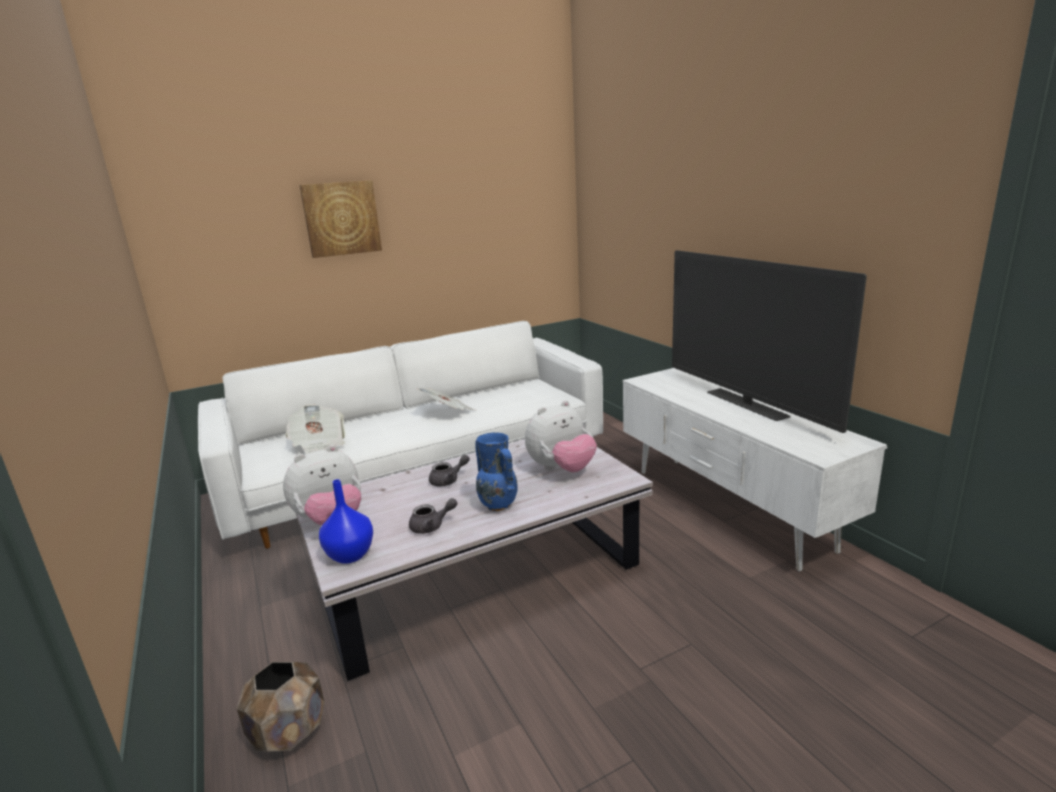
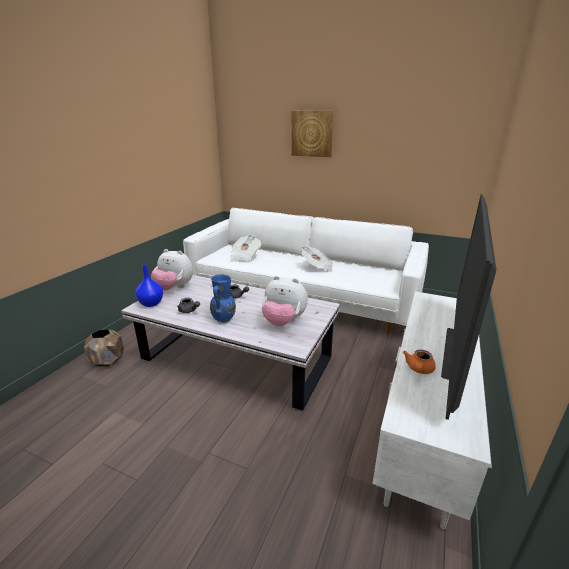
camera: 50 degrees right, 5 degrees up
none -> orange teapot [403,349,436,374]

